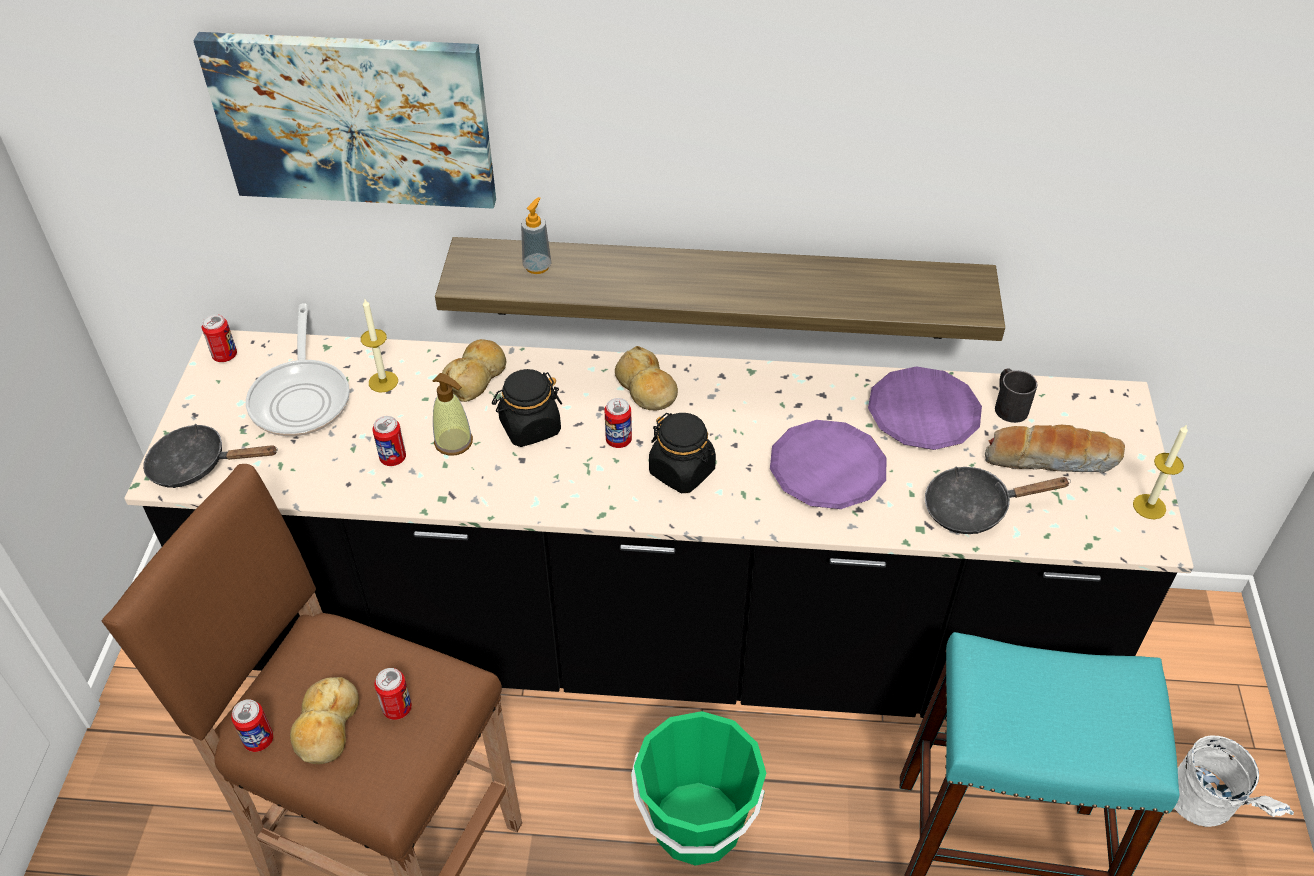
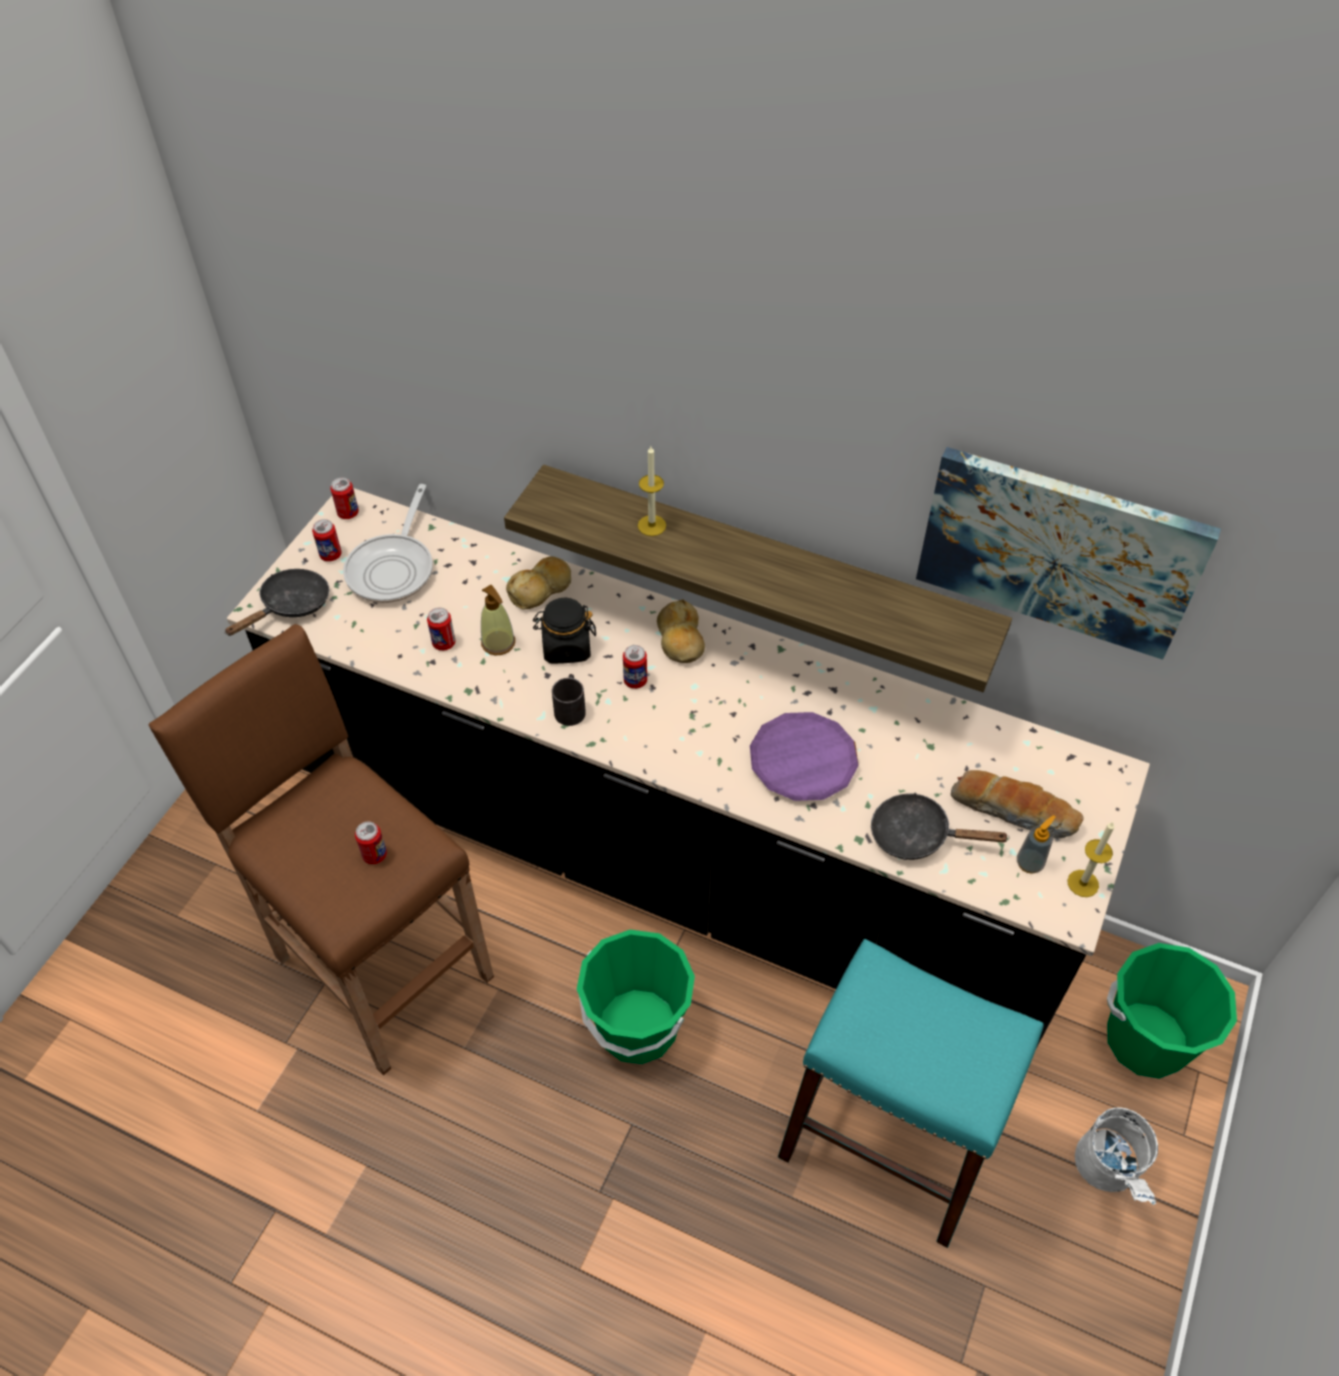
camera: 20 degrees right, 5 degrees up
black frying pan [143,424,278,488] -> black frying pan turned 105 degrees clockwise [225,569,329,636]
picture [193,32,496,209] -> picture moved to [916,447,1221,659]
can [231,699,273,752] -> can moved to [312,519,342,562]
bread [290,677,359,764] -> none
candle [361,299,398,393] -> candle moved to [638,446,666,536]
soap dispenser [521,197,552,274] -> soap dispenser moved to [1017,815,1055,874]
black jar [649,413,716,493] -> none
purple plate [868,366,982,450] -> none
black mug [995,369,1037,423] -> black mug moved to [552,674,586,726]
none -> green bucket [1107,943,1237,1079]

